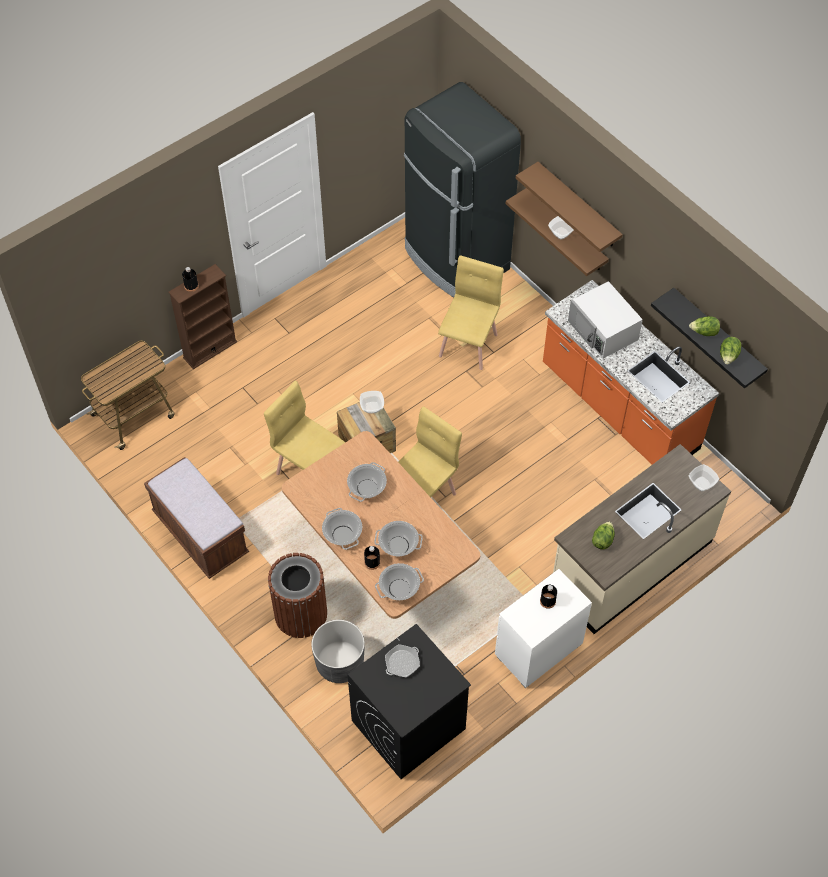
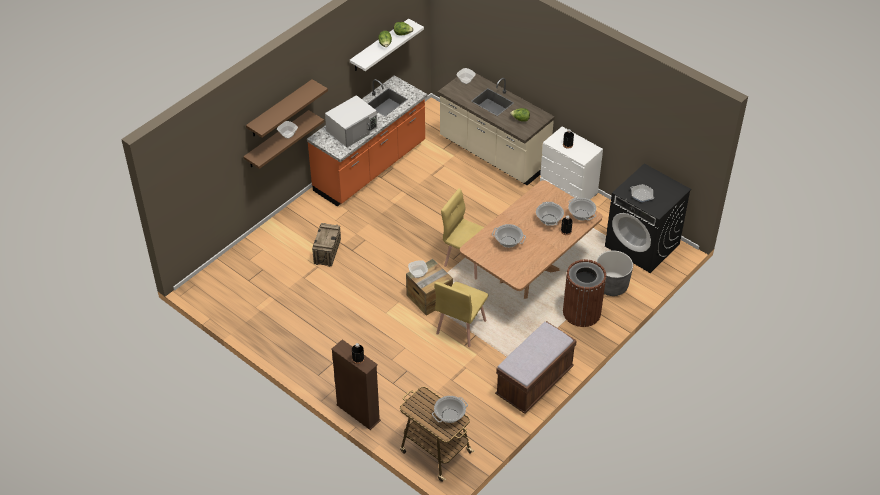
camera: 100 degrees left, 10 degrees down
cooking pot [322,508,362,550] -> cooking pot moved to [432,396,468,423]
black fridge [404,82,521,297] -> none
yellow chair [438,255,504,370] -> crate [312,223,341,267]
black shelf [651,288,768,389] -> white shelf [350,19,424,71]

